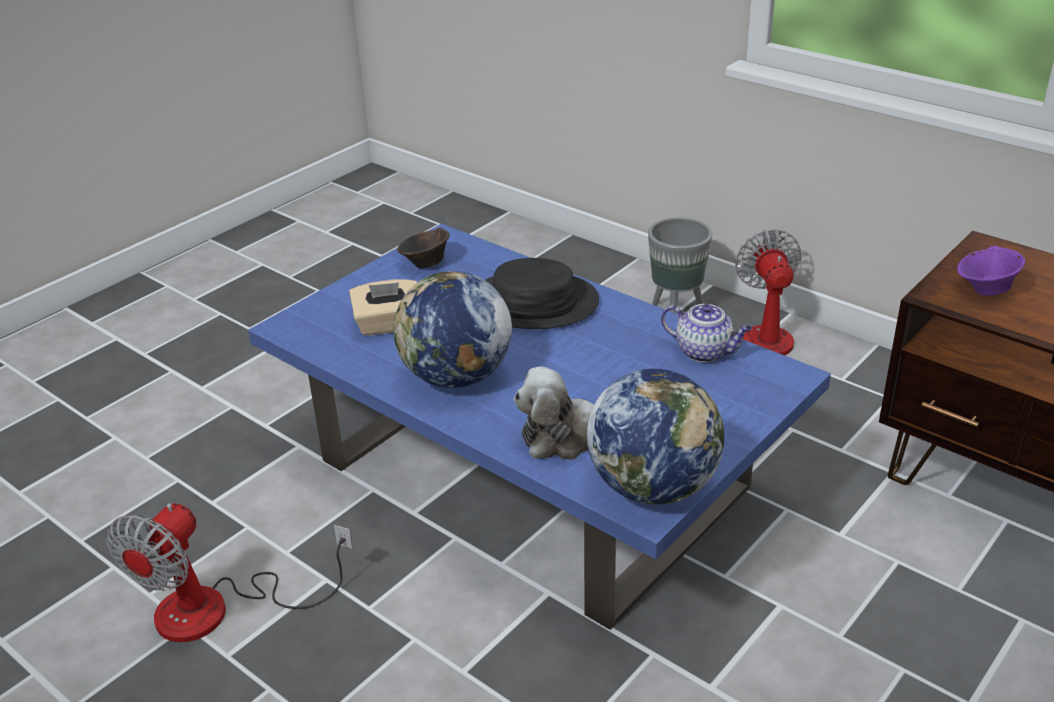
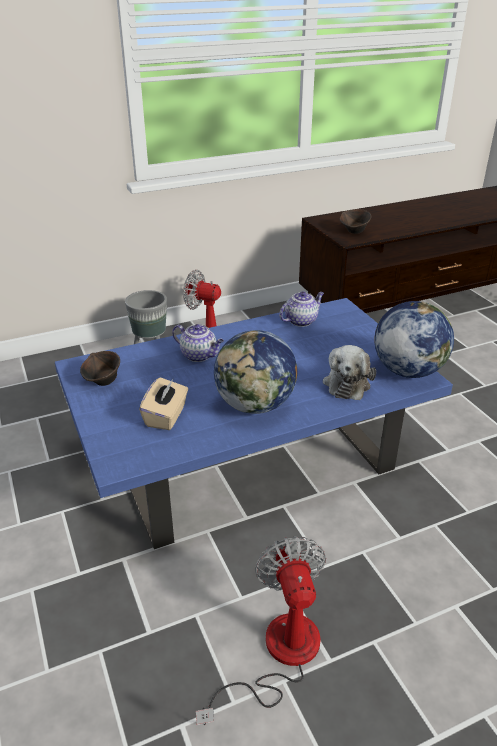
camera: 65 degrees left, 0 degrees up
fan [107,503,353,642] -> fan turned 150 degrees counterclockwise [196,536,326,725]
black hat [485,258,599,329] -> teapot [172,324,224,362]
purple bowl [957,245,1025,296] -> brown bowl [340,209,372,234]

